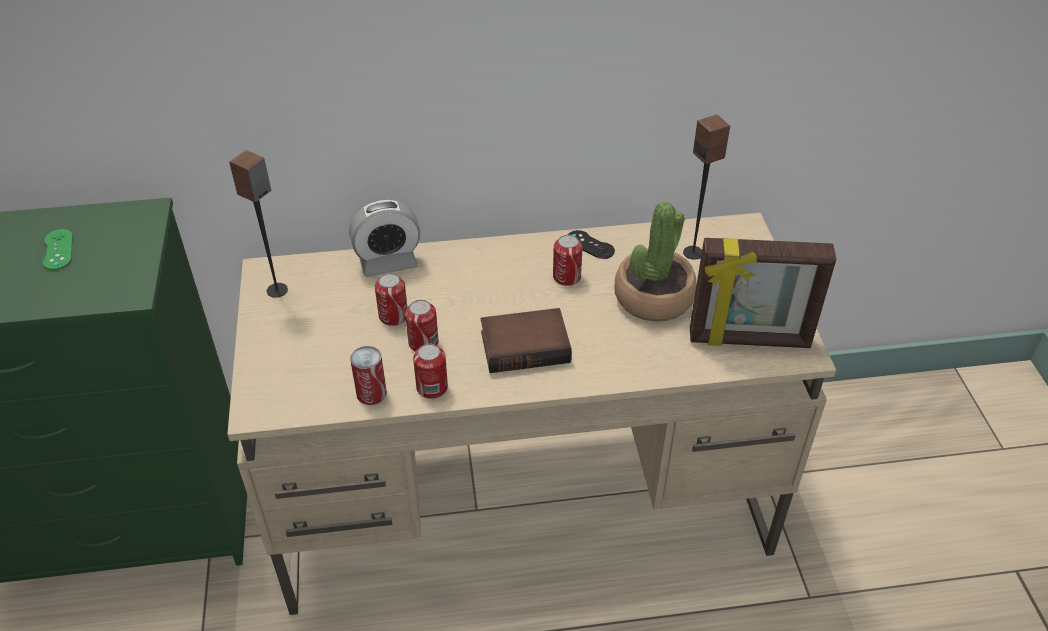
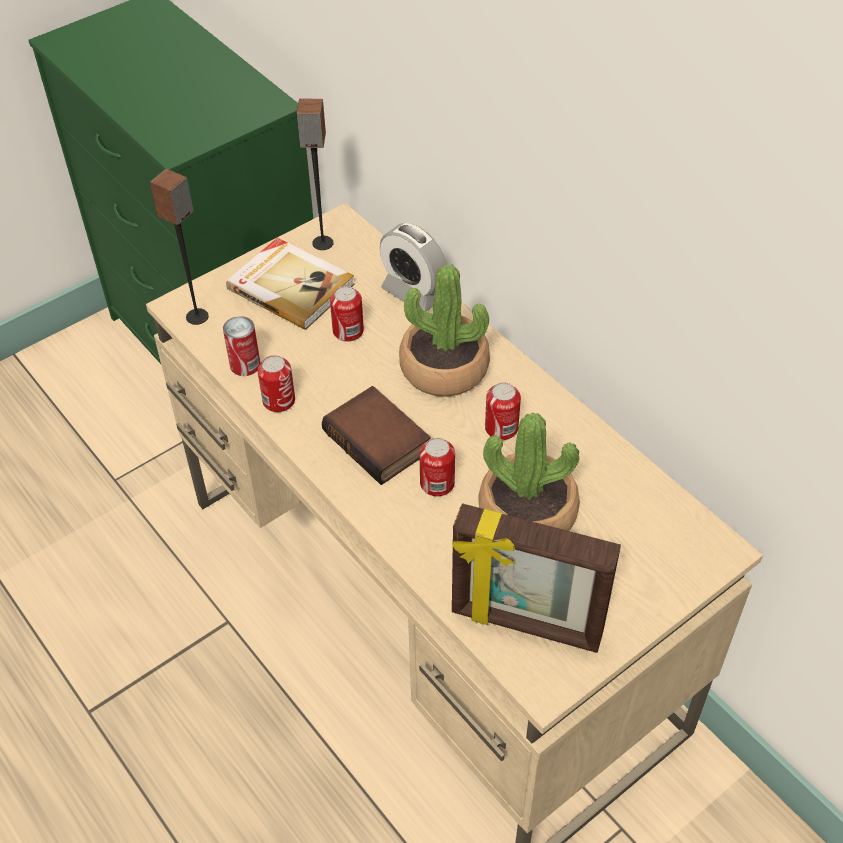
camera: 60 degrees right, 5 degrees up
green game controller [43,229,73,270] -> none
can [405,300,439,352] -> can moved to [419,438,455,497]
black game controller [568,230,615,259] -> none
speaker [683,115,730,260] -> speaker moved to [150,169,209,325]
picture frame [690,238,836,348] -> picture frame turned 45 degrees counterclockwise [452,504,621,653]
none -> book [226,238,355,330]
none -> potted plant [399,264,490,397]

